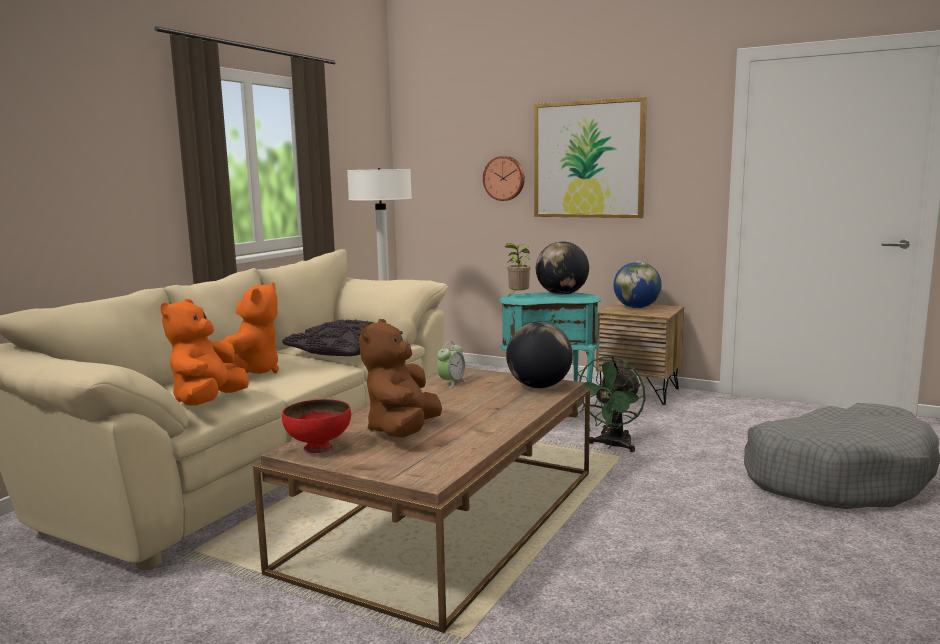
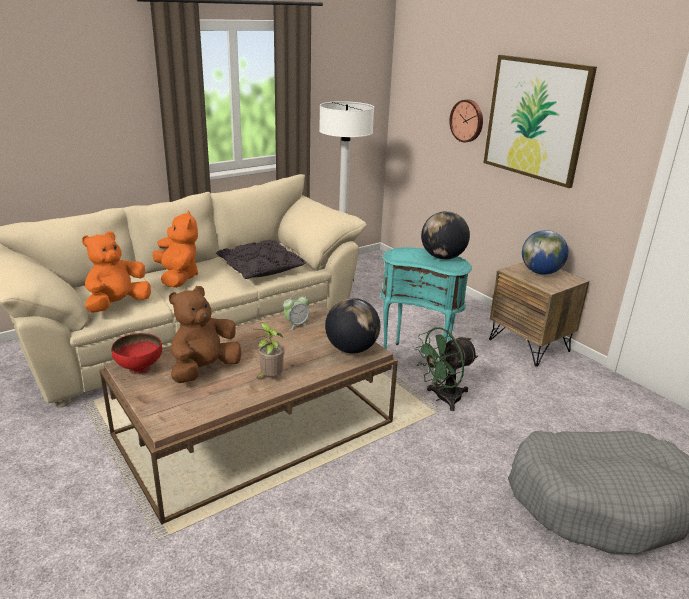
camera: 25 degrees right, 15 degrees up
orange plush toy [223,282,279,374] -> orange plush toy turned 60 degrees counterclockwise [152,211,198,288]
potted plant [504,243,531,298] -> potted plant moved to [254,322,284,378]

